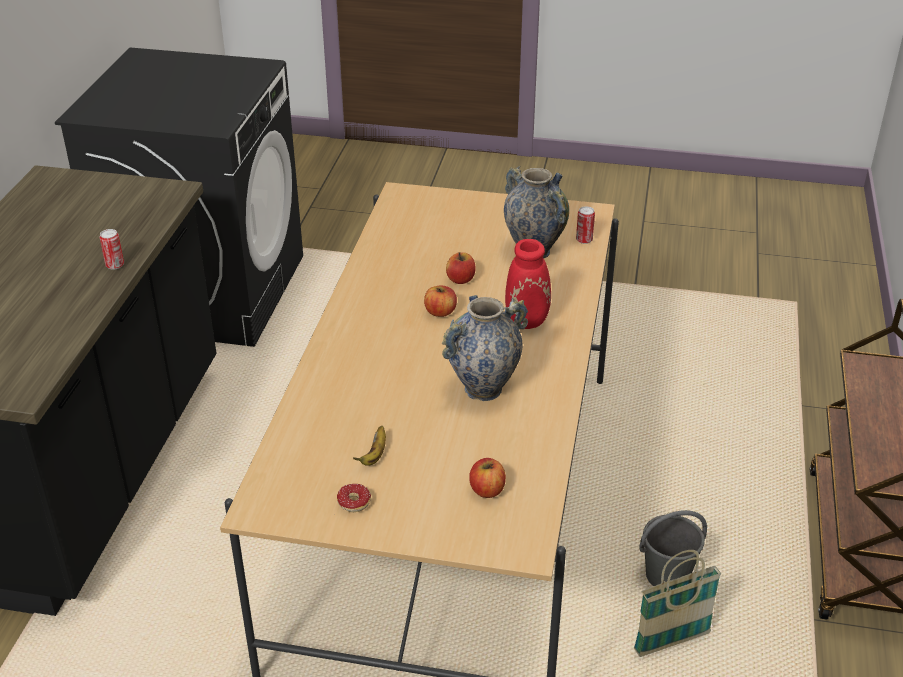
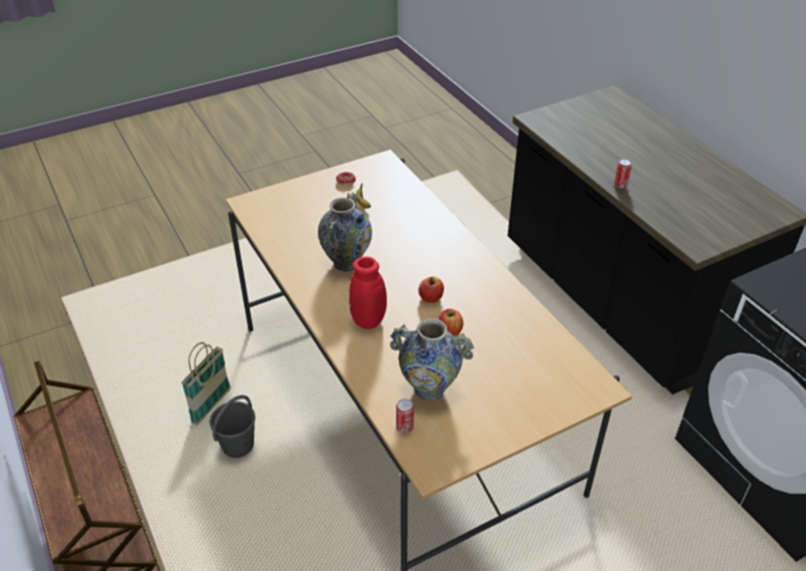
camera: 140 degrees right, 5 degrees up
apple [469,458,506,498] -> none

